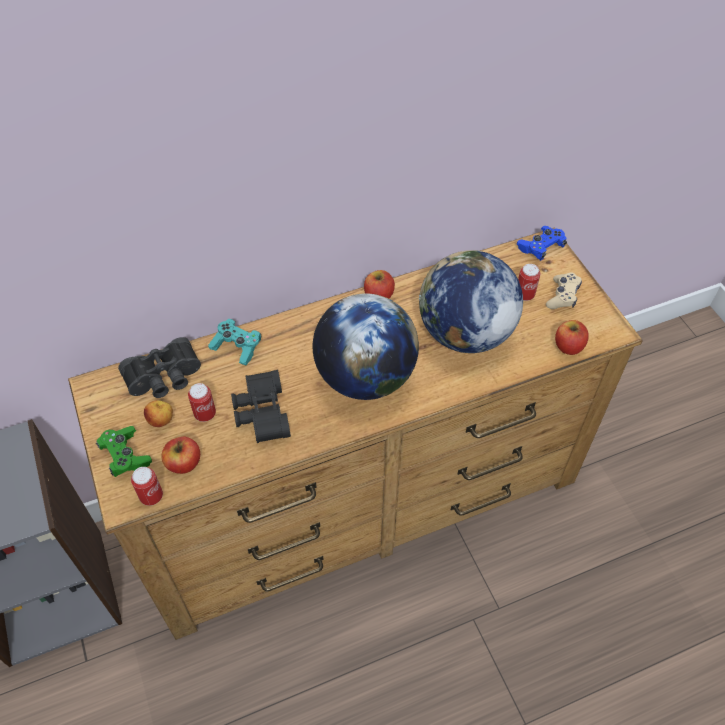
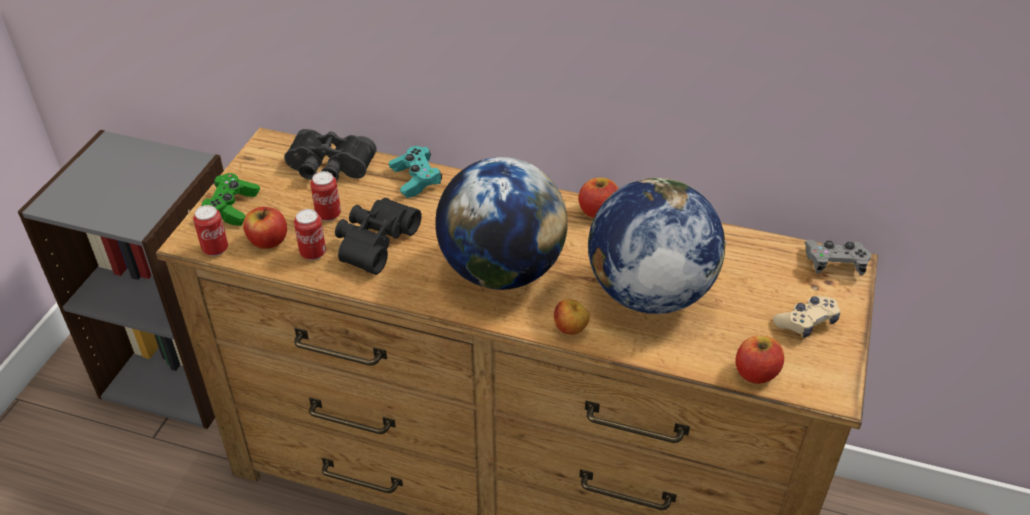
camera: 40 degrees right, 10 degrees down
apple [144,400,173,427] -> apple moved to [554,299,590,335]
blue game controller [517,226,567,261] -> grey game controller [805,240,871,276]
can [518,264,540,301] -> can moved to [294,209,326,260]

